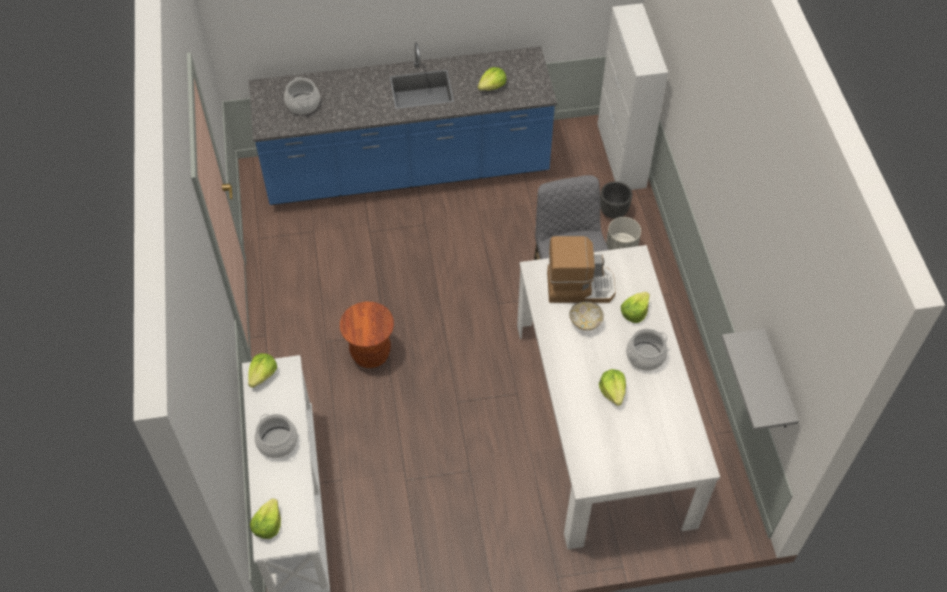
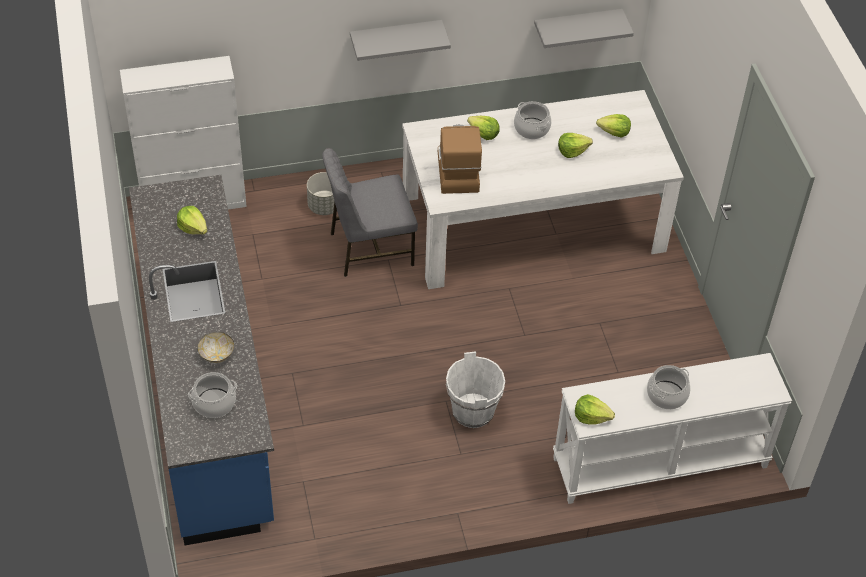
camera: 95 degrees left, 5 degrees down
lettuce [250,498,281,539] -> lettuce moved to [596,114,631,138]
brown stool [340,302,394,368] -> white bucket [446,351,505,428]
bowl [569,301,604,331] -> bowl moved to [197,332,234,363]
black planter [600,181,632,219] -> none
none -> grey shelf [350,20,451,61]

